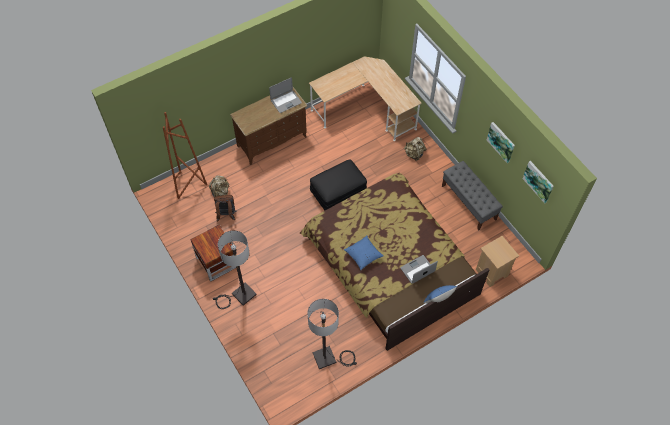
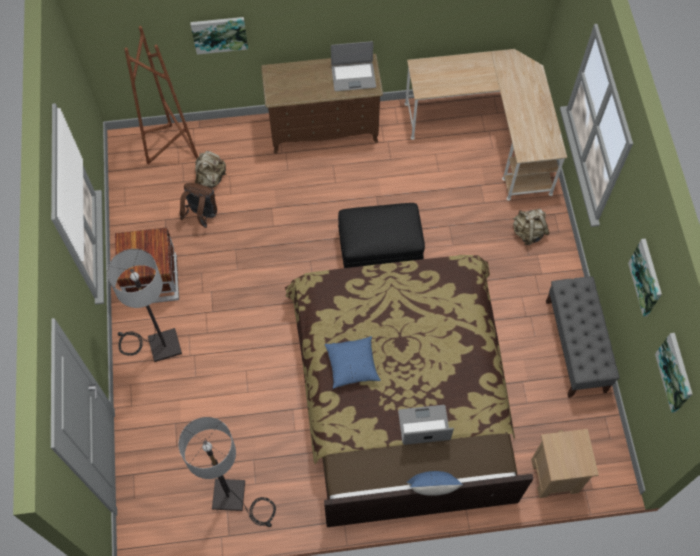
camera: 25 degrees right, 5 degrees up
none -> picture [190,17,248,55]

